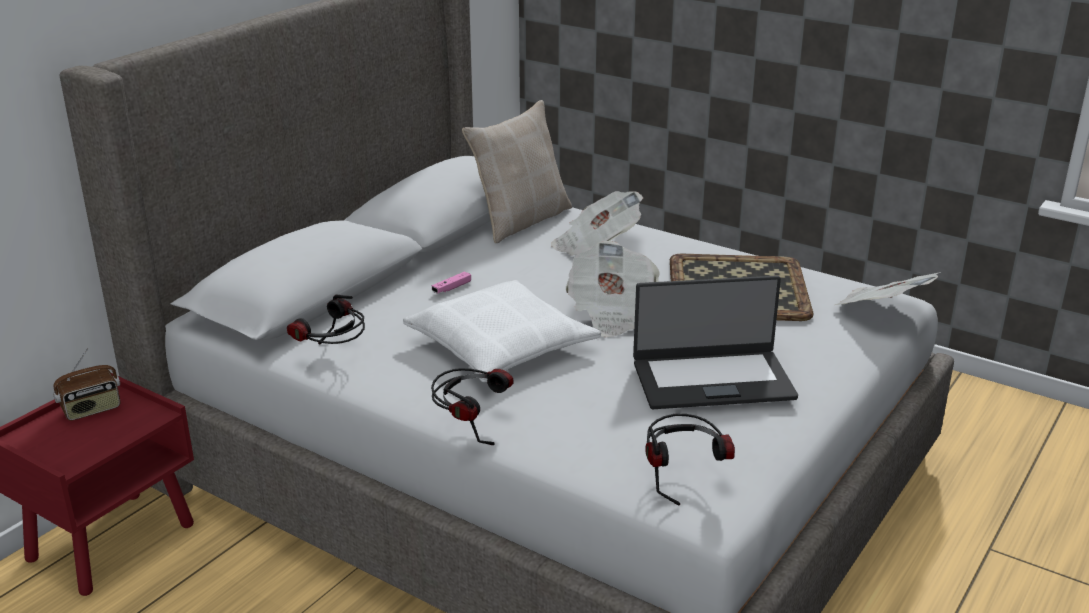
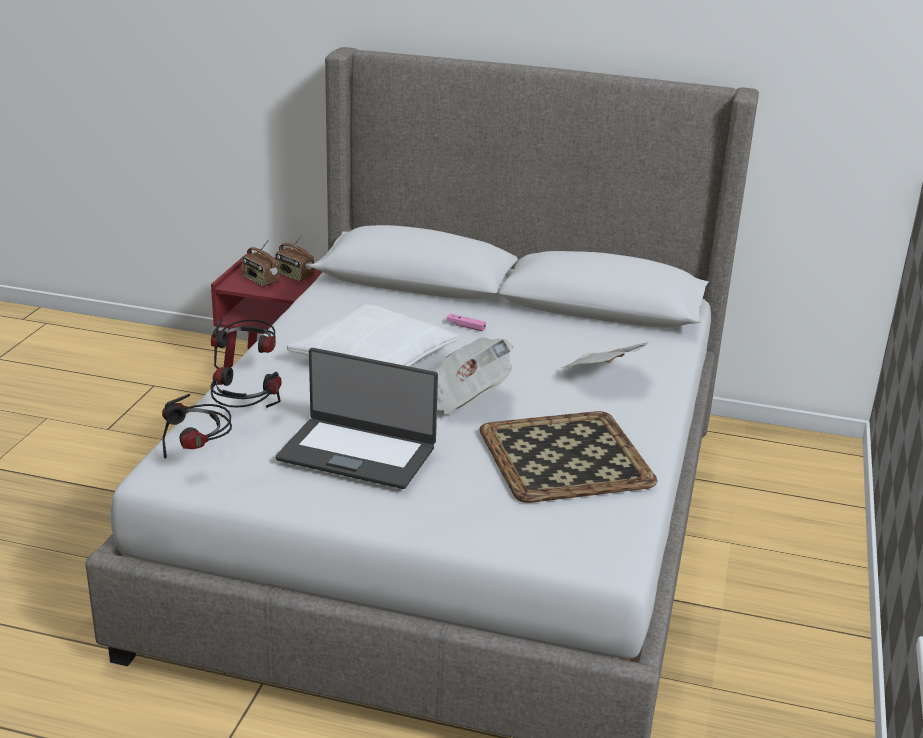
camera: 70 degrees right, 0 degrees up
headphones [287,295,365,345] -> headphones moved to [210,367,282,408]
beige pillow [462,100,572,243] -> none
laptop [633,275,798,409] -> laptop turned 45 degrees counterclockwise [276,348,438,489]
newspaper [835,272,941,305] -> none
none -> radio [242,239,280,286]

